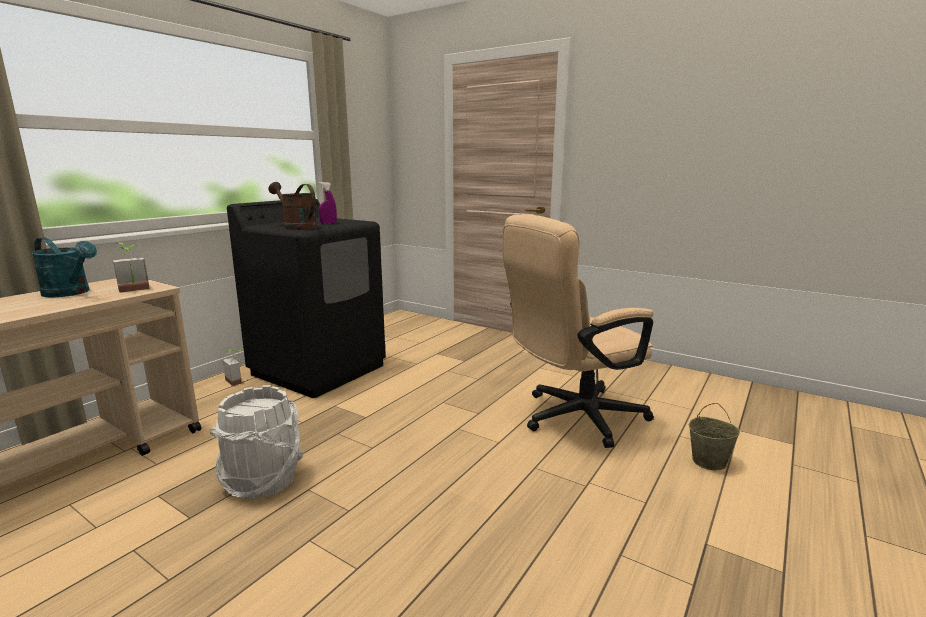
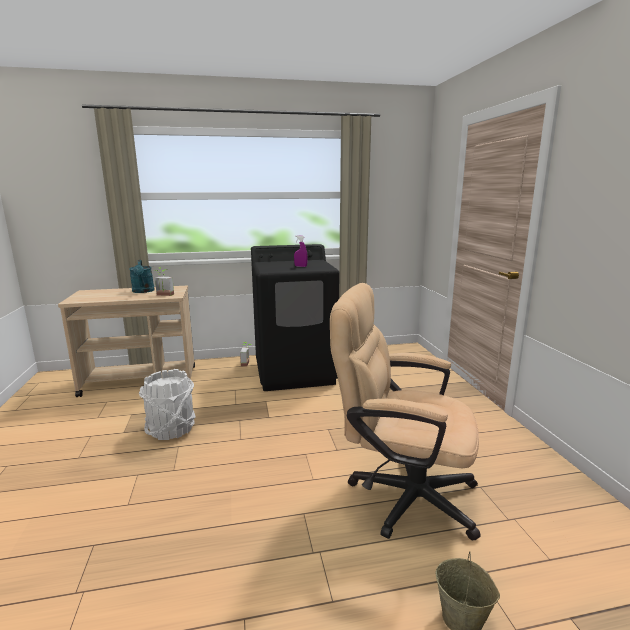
camera: 45 degrees right, 0 degrees up
brown watering can [268,182,317,230] -> none

